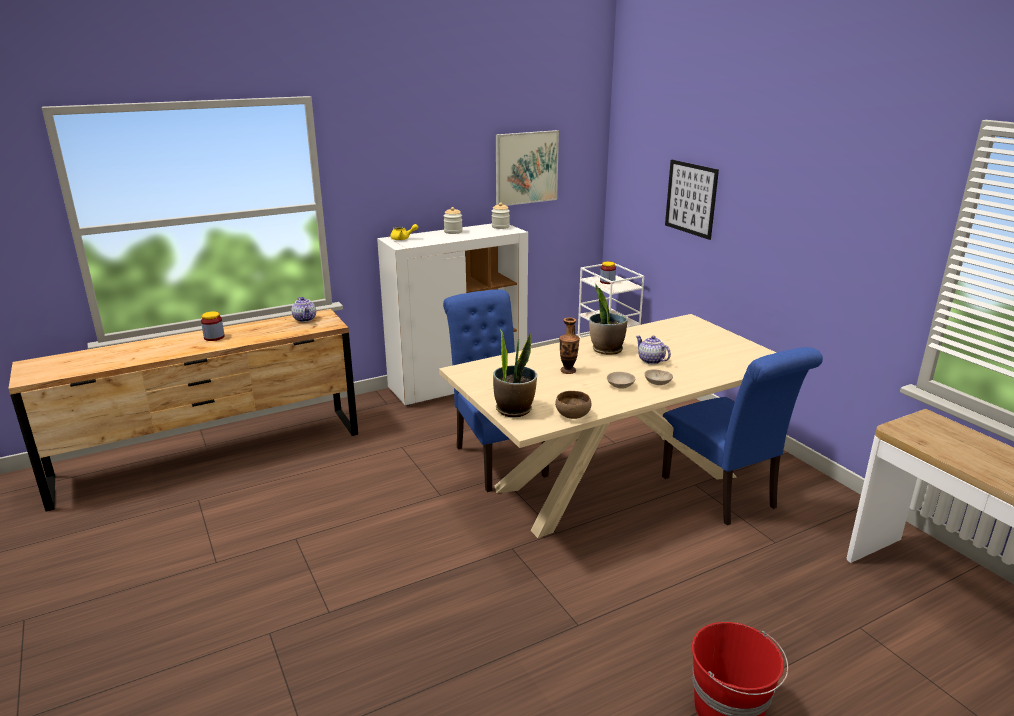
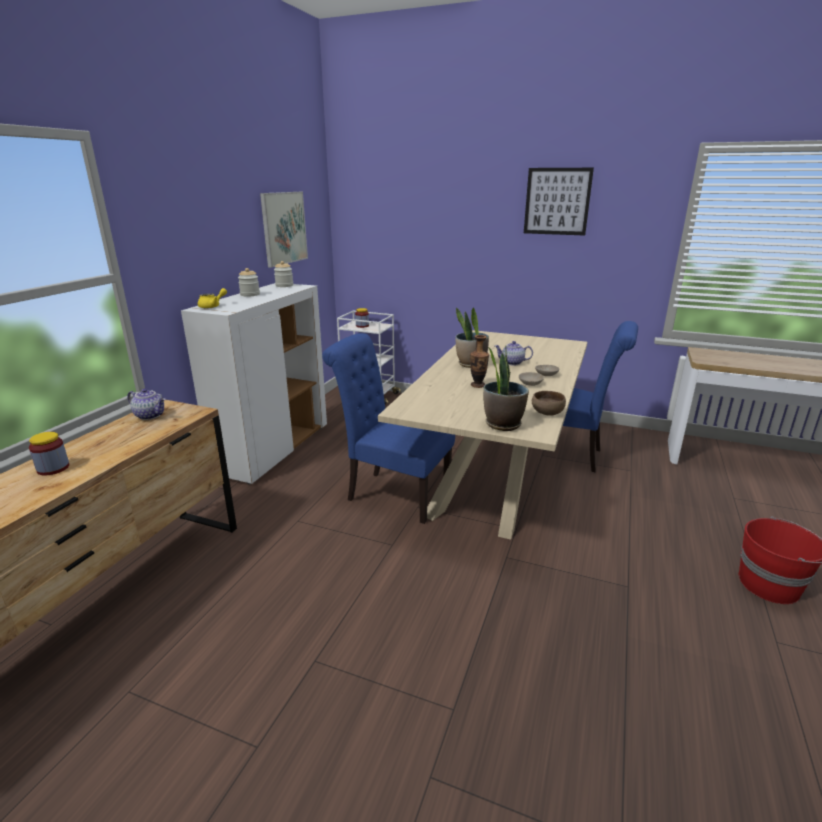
camera: 40 degrees left, 0 degrees up
picture [665,160,719,240] -> picture moved to [524,168,594,236]

